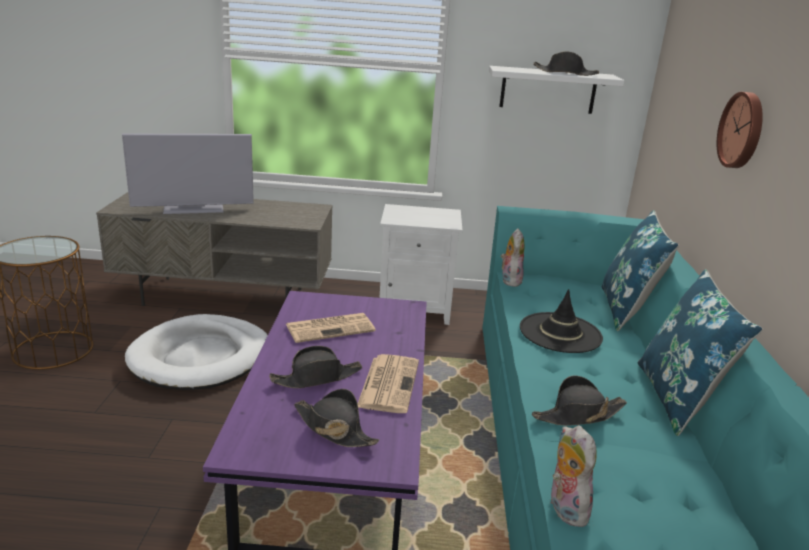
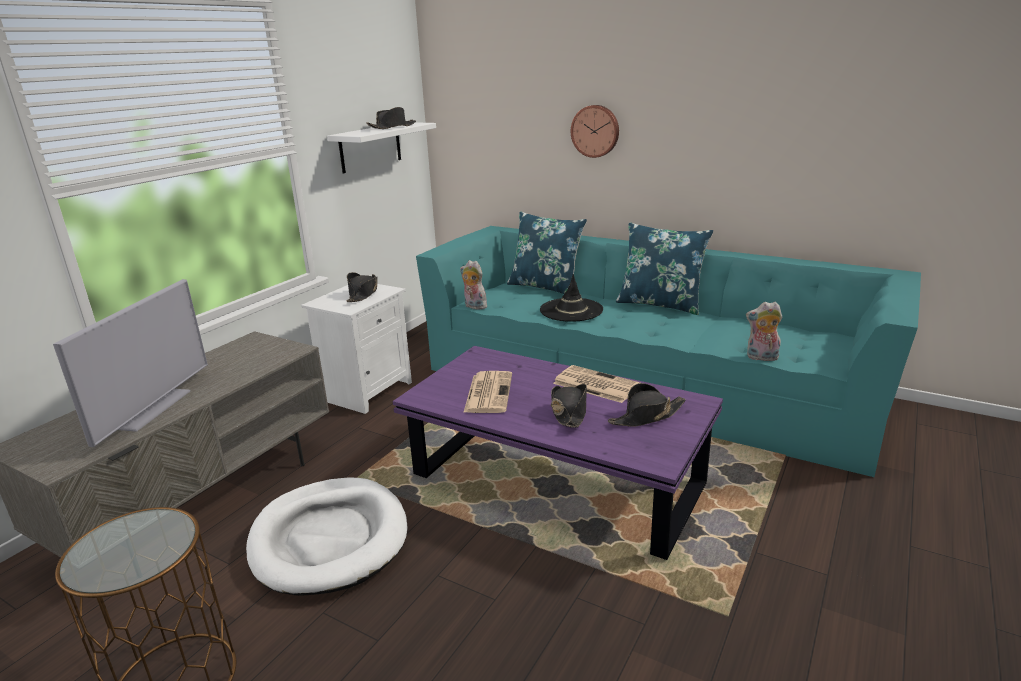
camera: 60 degrees left, 0 degrees up
black hat [532,375,627,426] -> black hat moved to [347,272,378,302]

